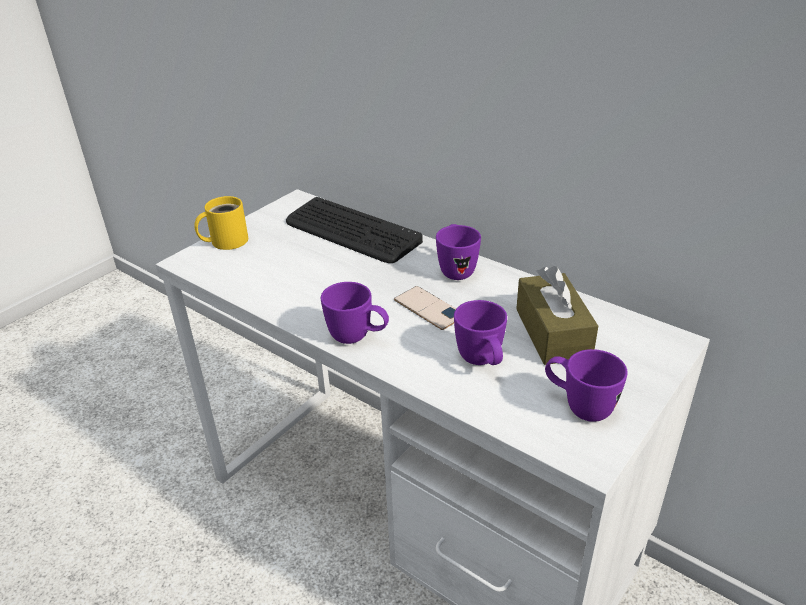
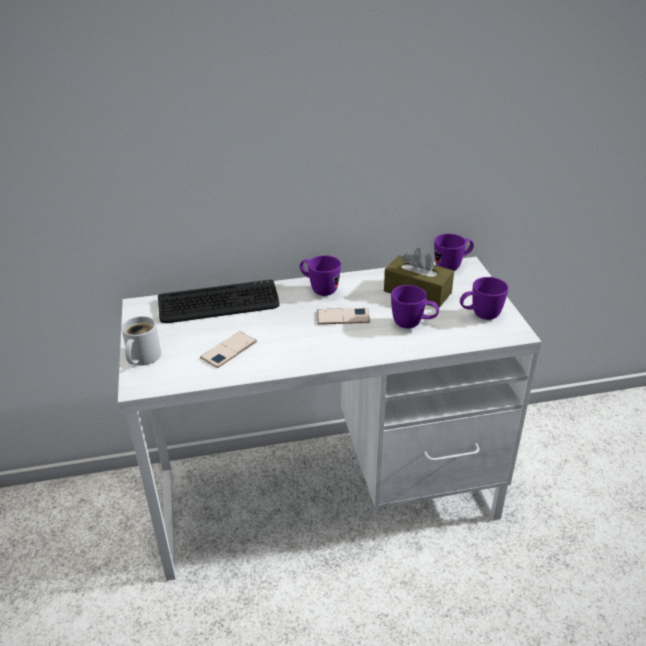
camera: 50 degrees left, 0 degrees up
yellow mug [194,196,248,250] -> white mug [121,316,161,366]
purple mug [321,282,389,344] -> purple mug moved to [434,234,474,271]
none -> phone [200,331,257,368]

